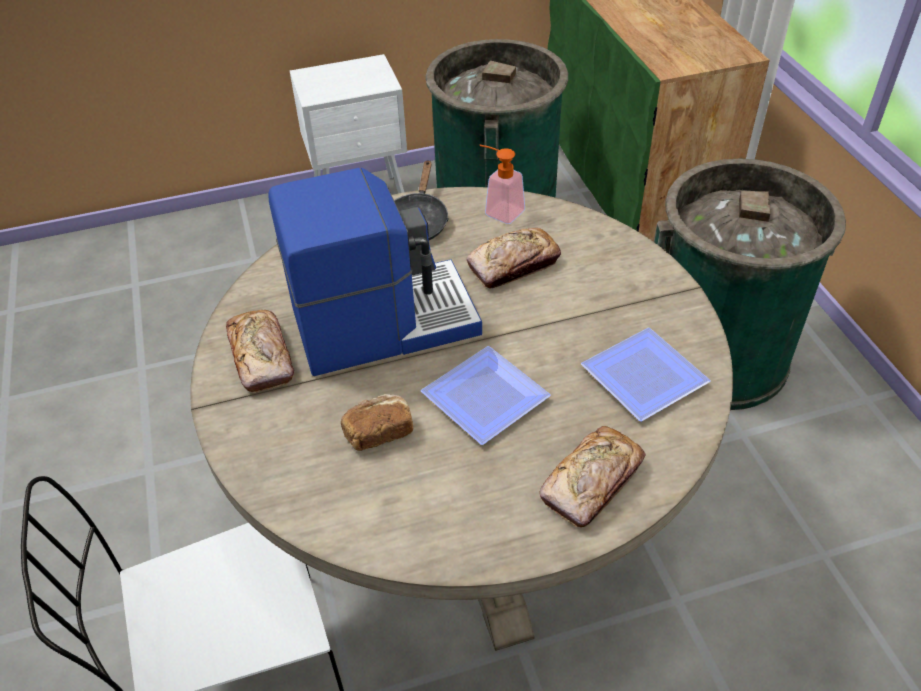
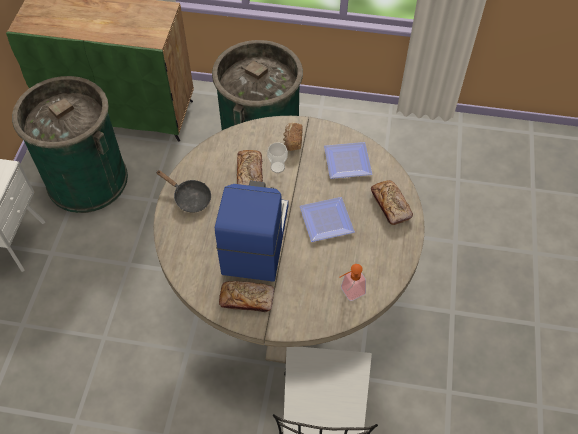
camera: 65 degrees left, 10 degrees up
bread [341,394,413,451] -> bread moved to [283,122,303,151]
soap dispenser [480,145,525,224] -> soap dispenser moved to [339,264,366,301]
none -> cup [267,142,288,173]

